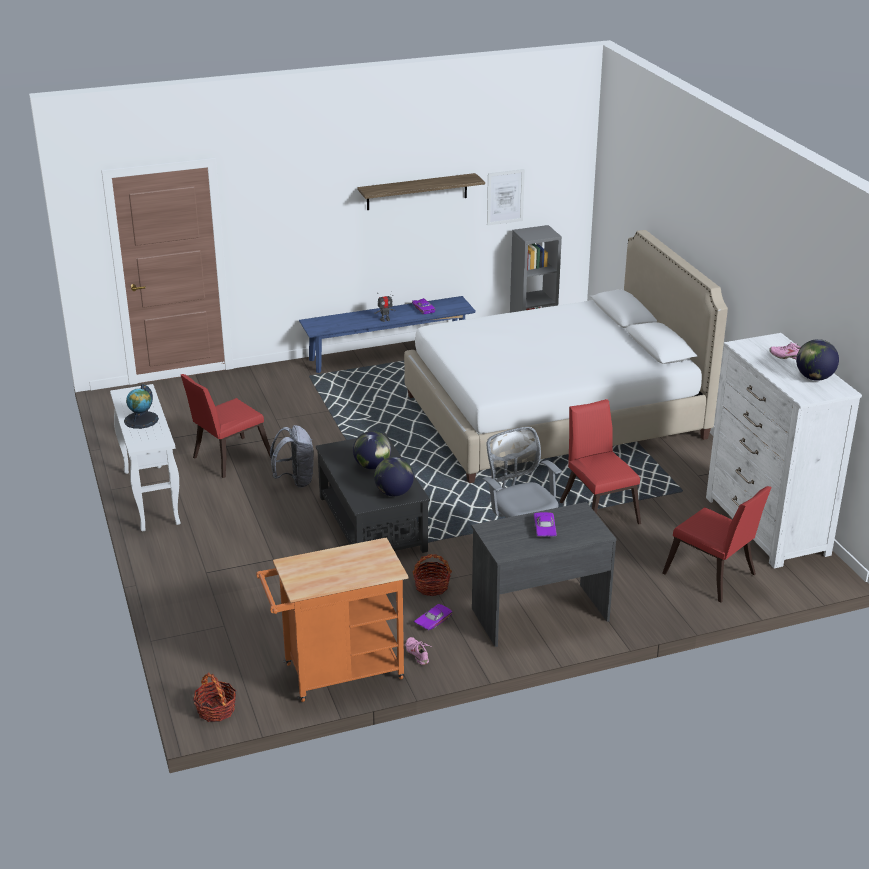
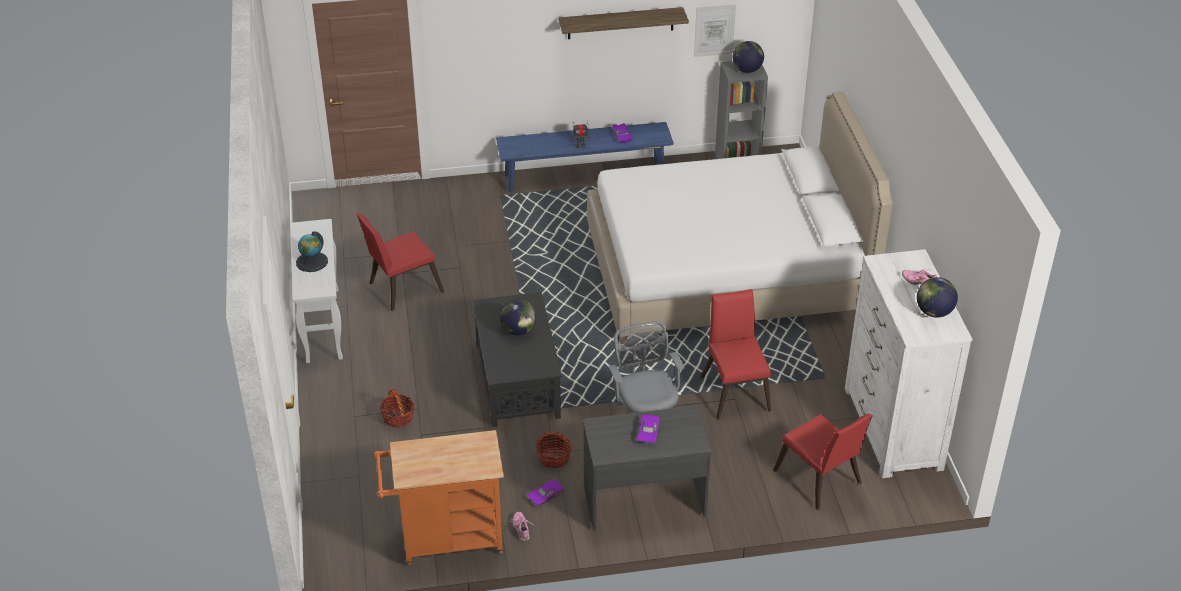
camera: 10 degrees right, 10 degrees up
basket [193,672,236,722] -> basket moved to [380,388,415,428]
grey backpack [270,425,314,488] -> none
globe [374,457,414,496] -> globe moved to [733,41,764,73]

